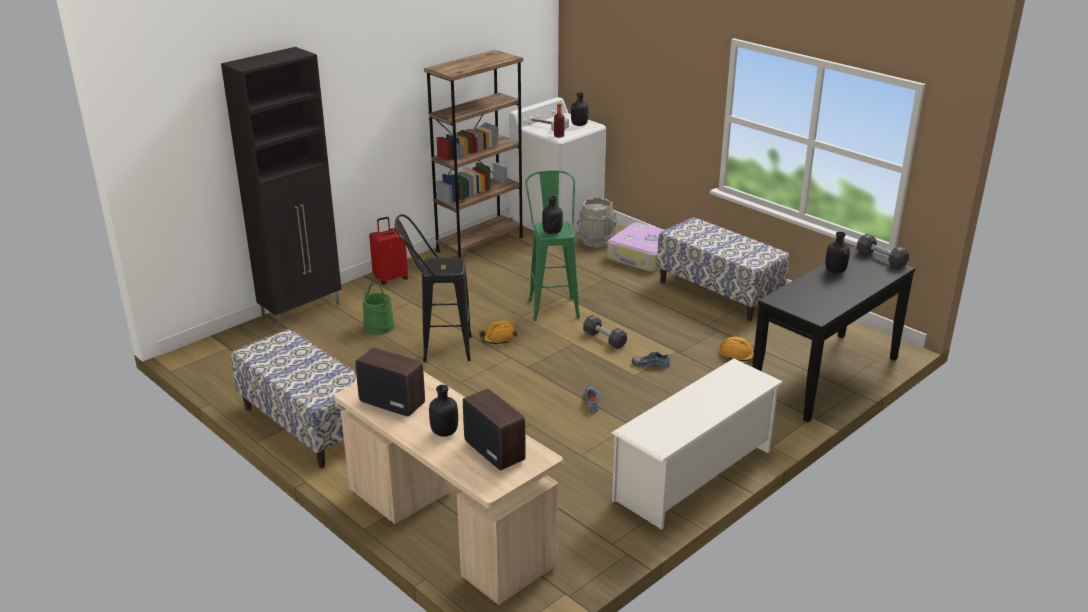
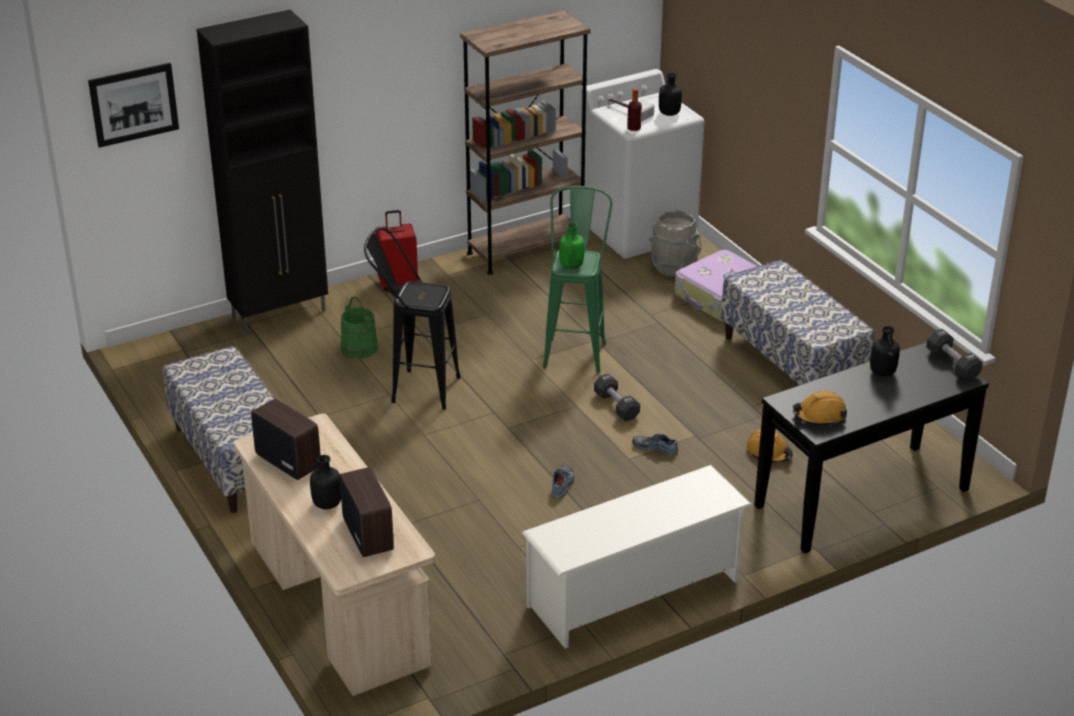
camera: 15 degrees right, 5 degrees up
orange hard hat [479,320,517,344] -> orange hard hat moved to [793,391,847,426]
black bottle [542,196,563,234] -> green bottle [559,222,584,269]
none -> picture [88,63,179,148]

